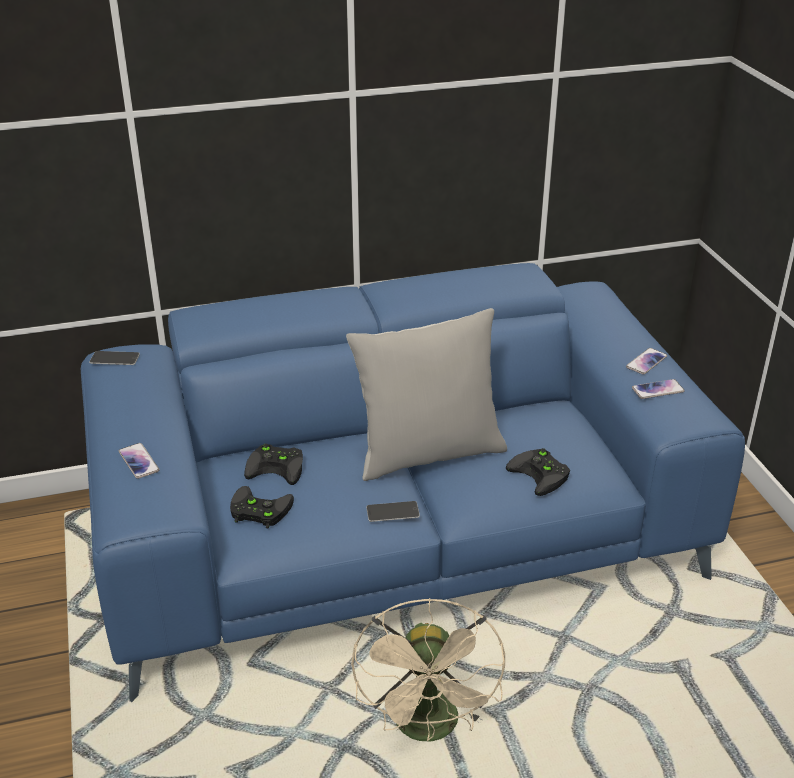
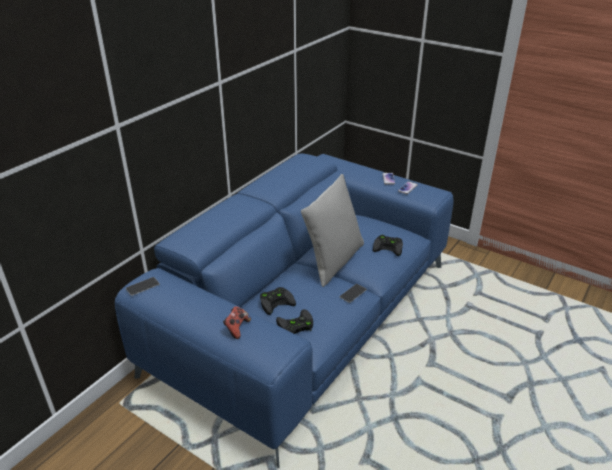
camera: 40 degrees left, 0 degrees up
phone [119,443,160,479] -> game controller [223,306,251,339]
beige fan [351,598,505,742] -> none

